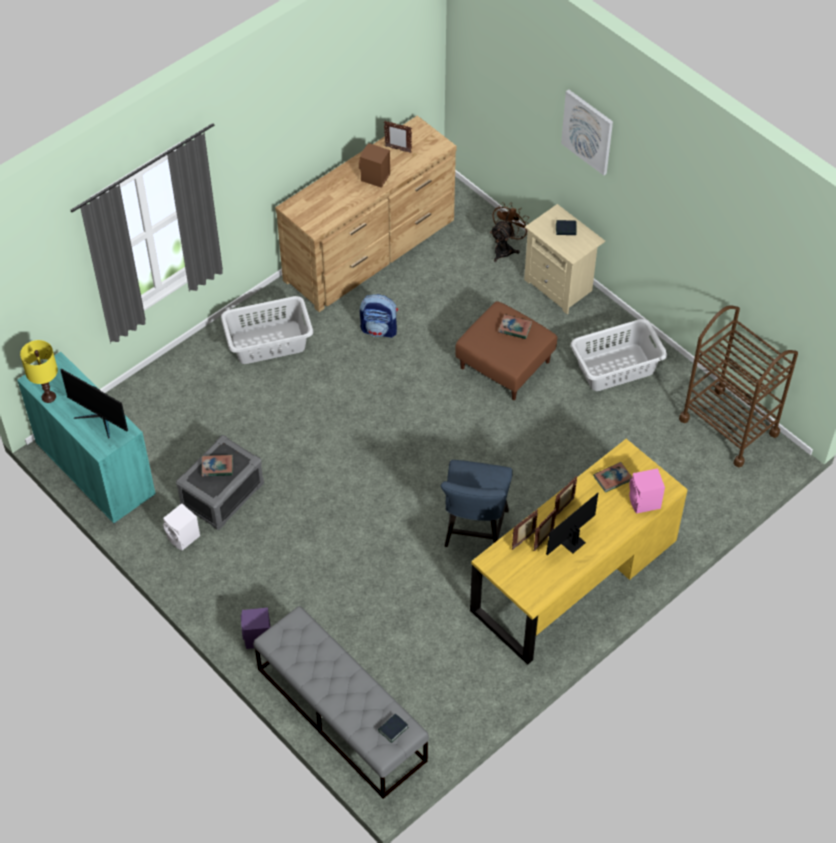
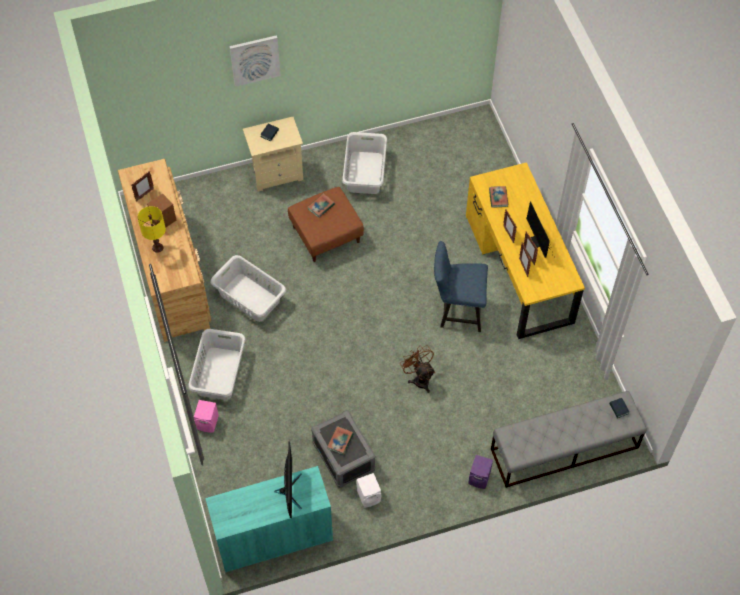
camera: 65 degrees left, 5 degrees up
yellow table lamp [20,340,58,403] -> yellow table lamp moved to [138,206,166,253]
monitor [60,369,128,439] -> monitor turned 60 degrees counterclockwise [274,441,302,518]
backpack [360,294,398,338] -> grey laundry basket [210,255,286,322]
blue chair [441,460,513,547] -> blue chair turned 150 degrees clockwise [434,241,488,332]
brown fan [490,202,529,262] -> brown fan moved to [400,345,435,393]
pink speaker [629,468,665,514] -> pink speaker moved to [194,400,219,433]
brown cart [679,305,798,467] -> none

